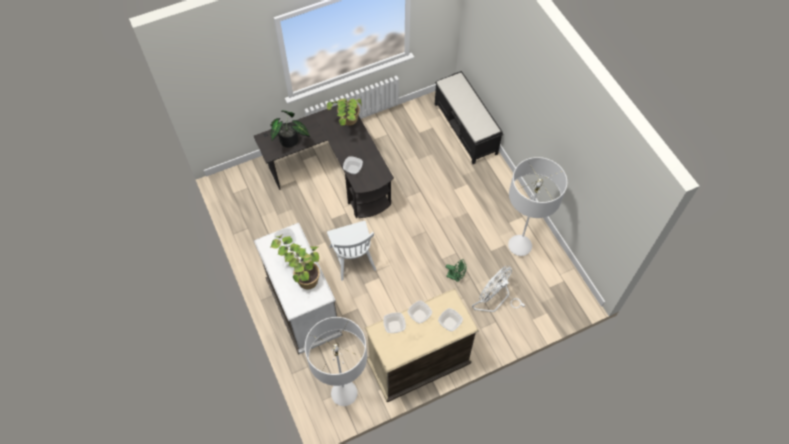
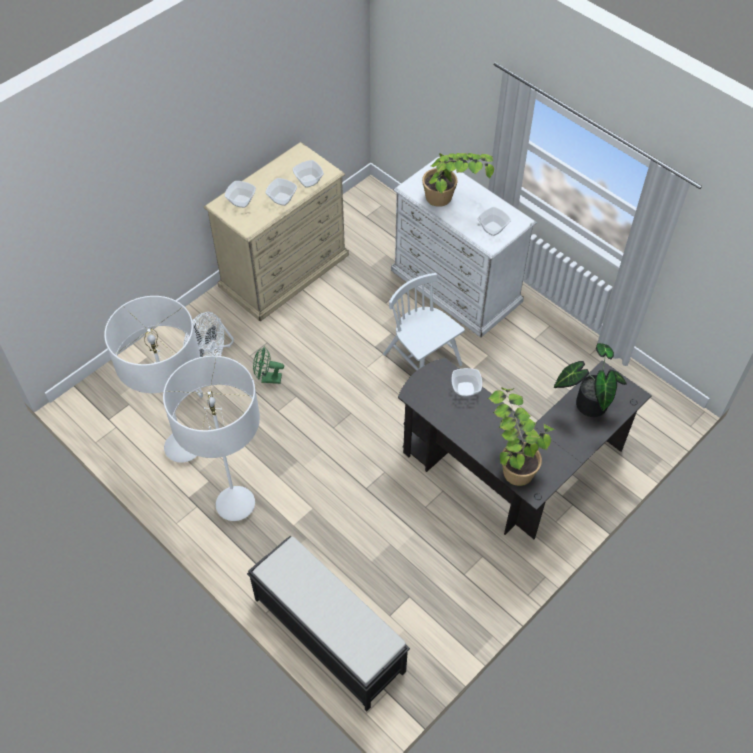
camera: 160 degrees right, 5 degrees down
white floor lamp [305,317,367,406] -> white floor lamp moved to [163,356,260,521]

